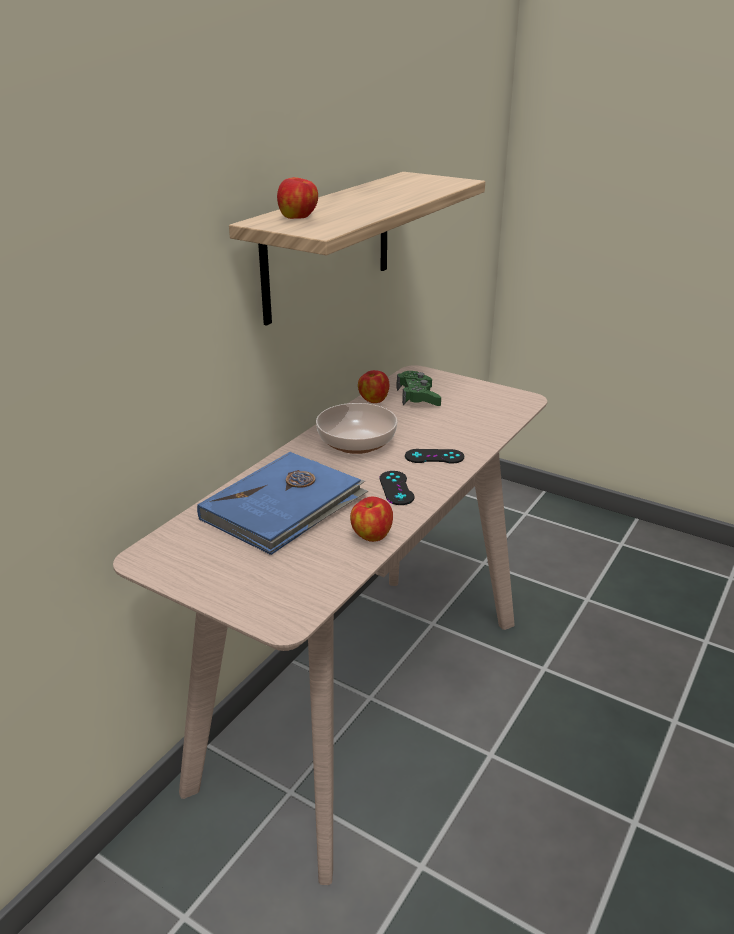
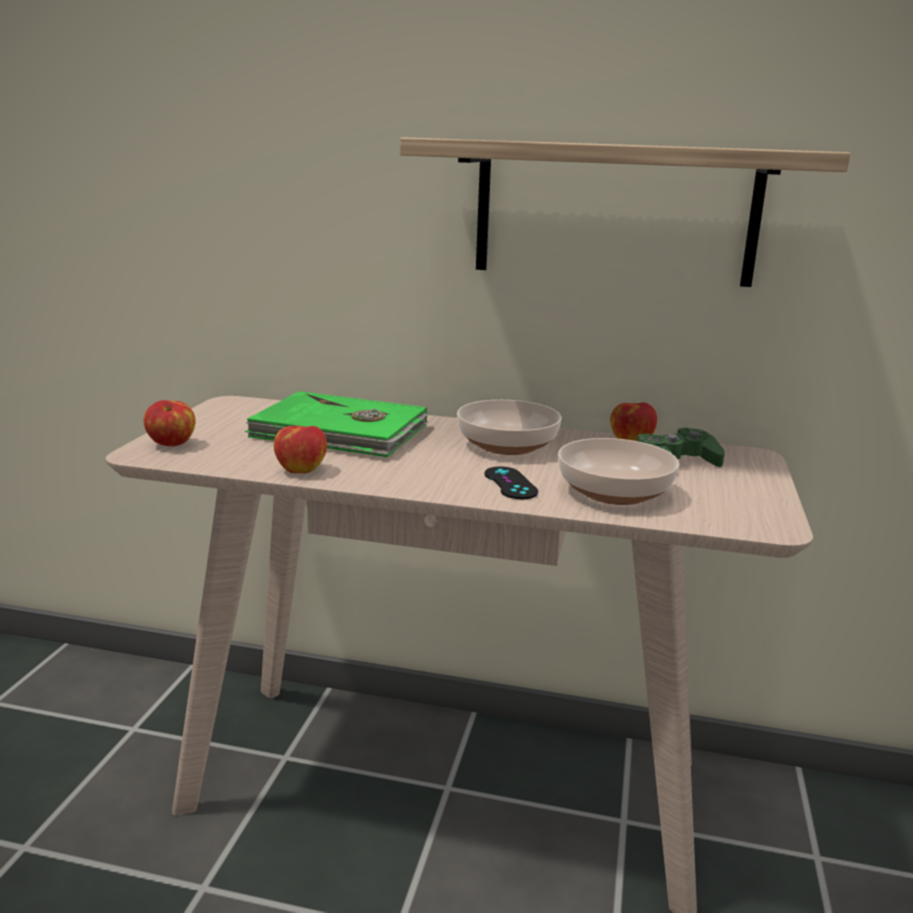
camera: 70 degrees right, 10 degrees down
blue book [197,452,368,555] -> green book [245,391,428,457]
apple [277,177,318,219] -> apple moved to [144,400,196,446]
black game controller [380,471,414,505] -> none
none -> bowl [558,438,679,505]

